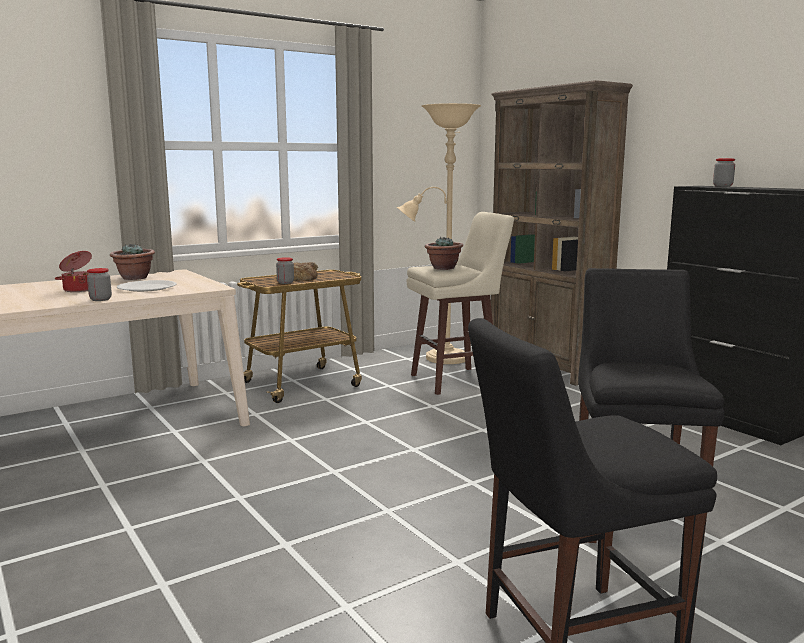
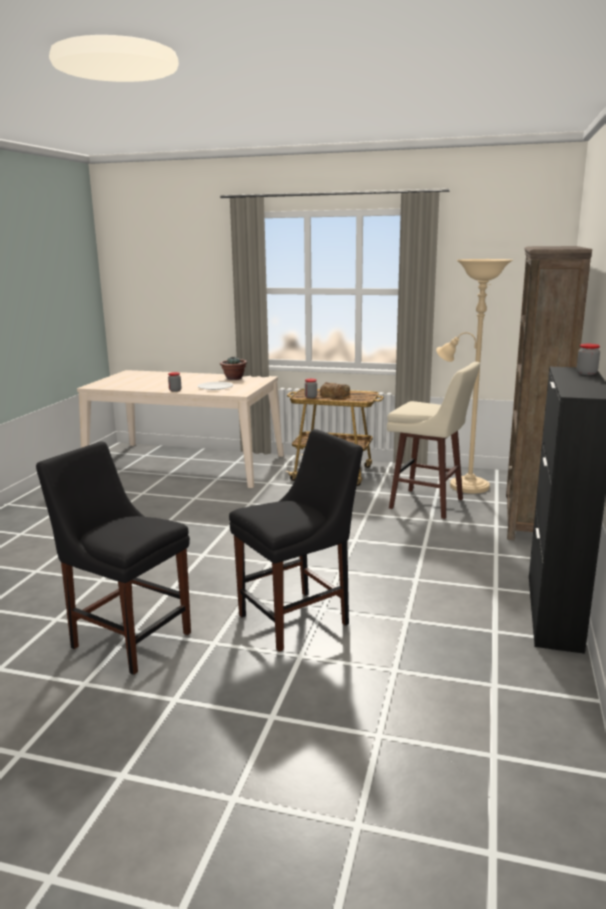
camera: 50 degrees right, 5 degrees up
cooking pot [55,251,92,292] -> none
potted plant [425,236,463,270] -> none

